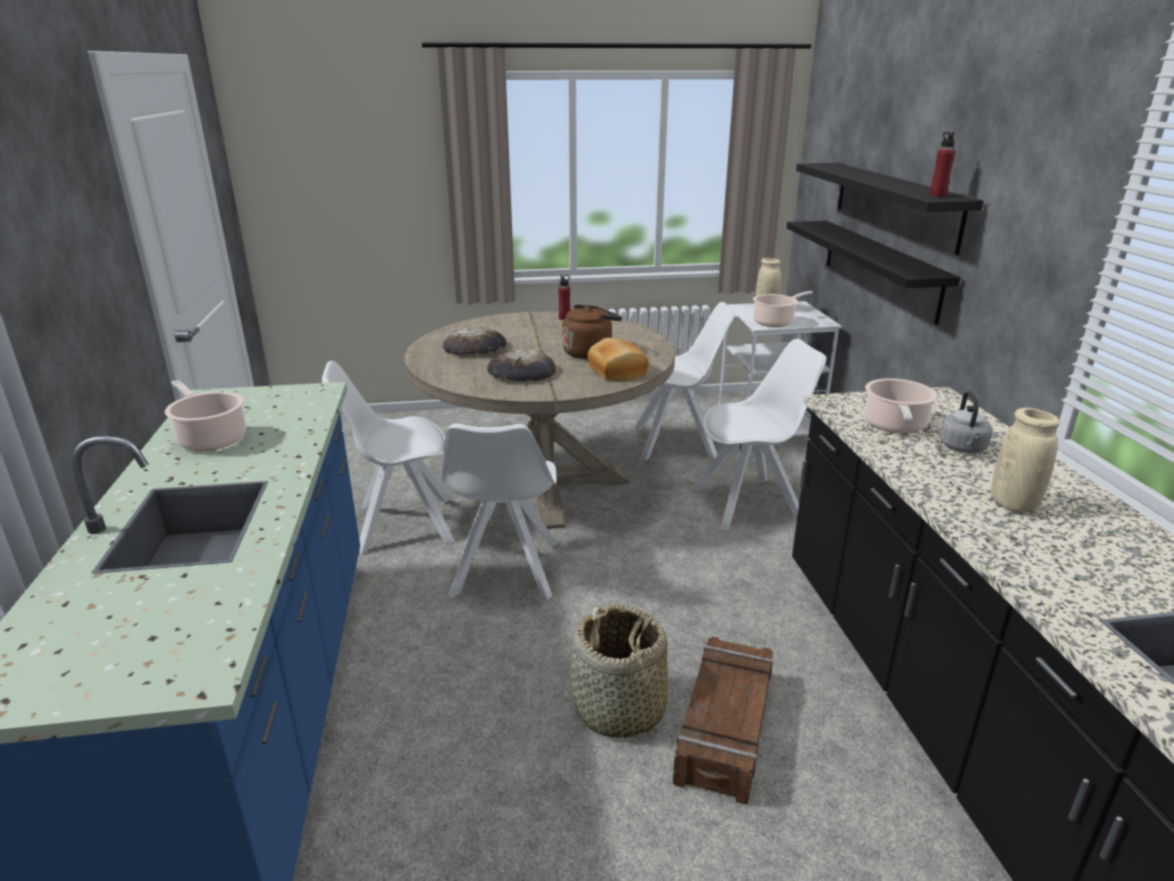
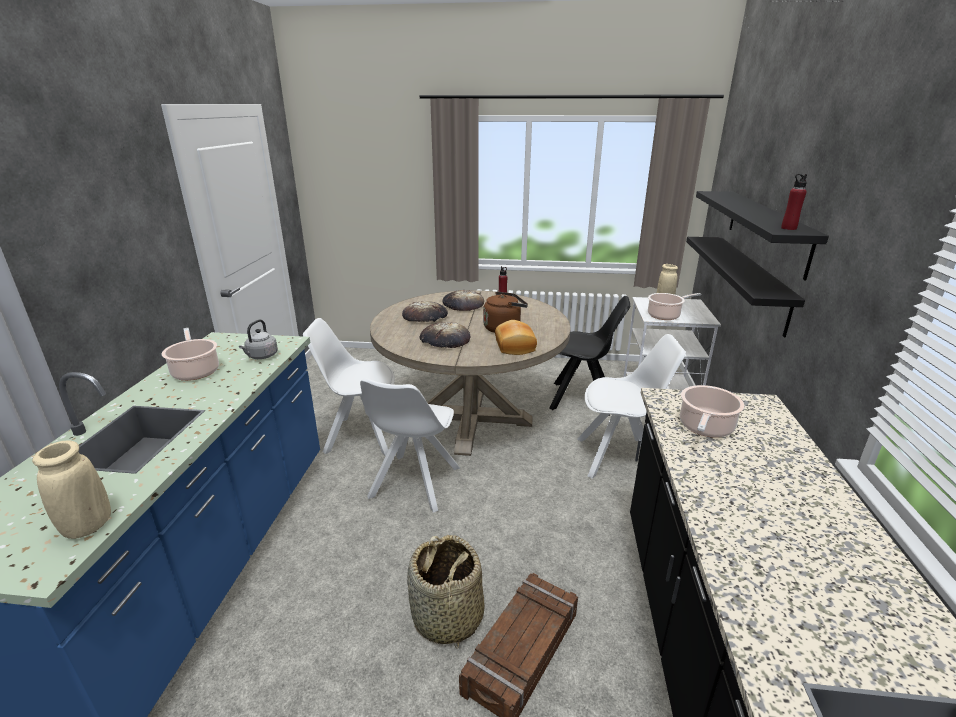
camera: 15 degrees right, 0 degrees up
white chair [634,302,735,460] -> black chair [549,296,630,416]
grey kettle [939,391,993,453] -> grey kettle moved to [239,319,278,359]
beige vase [991,408,1060,512] -> beige vase moved to [32,440,111,539]
none -> bread [443,290,484,311]

